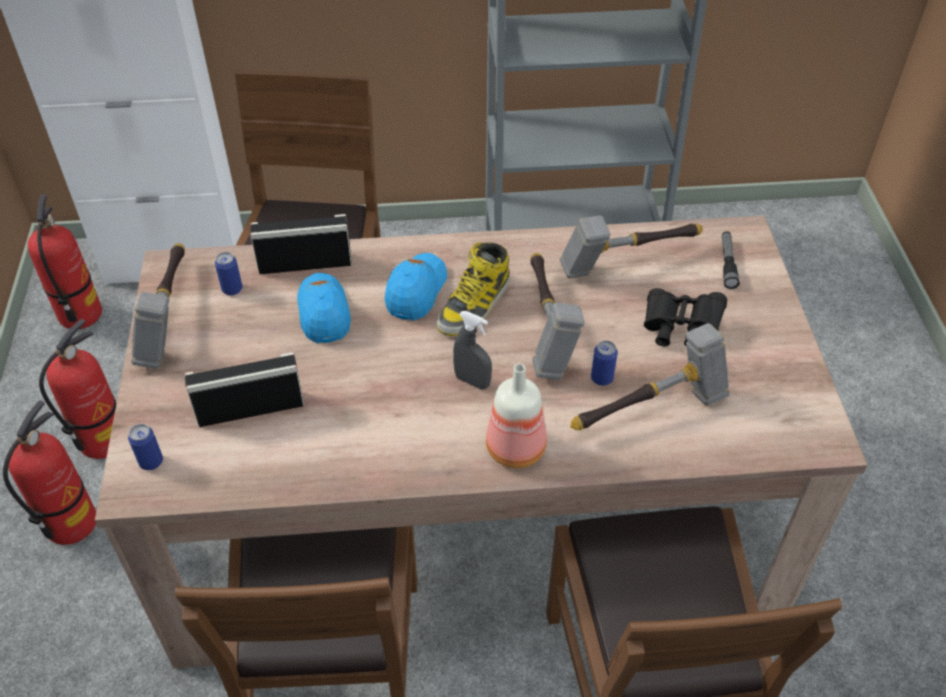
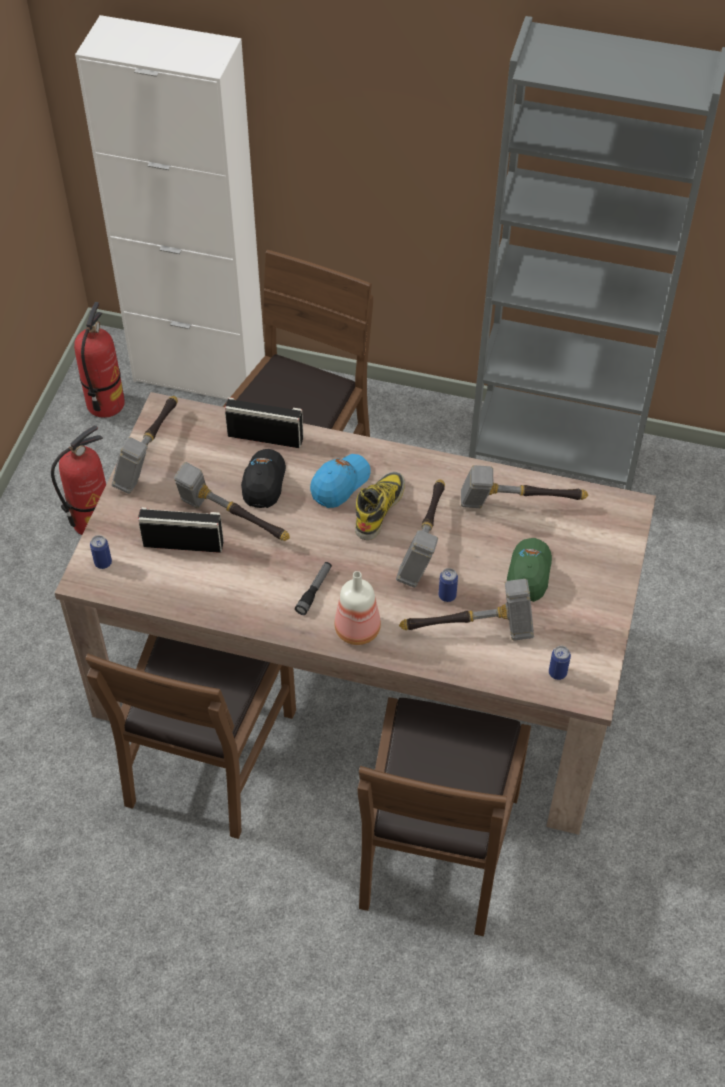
camera: 20 degrees right, 5 degrees up
fire extinguisher [3,400,96,545] -> none
can [215,252,242,296] -> can moved to [549,646,571,680]
blue cap [297,273,351,343] -> black cap [241,449,286,508]
boot [436,242,510,336] -> boot turned 150 degrees clockwise [355,472,405,540]
grey spray bottle [453,311,492,389] -> none
black binoculars [644,288,727,346] -> green cap [507,538,552,602]
flashlight [722,231,739,289] -> flashlight moved to [295,562,332,615]
none -> hammer [174,462,290,541]

